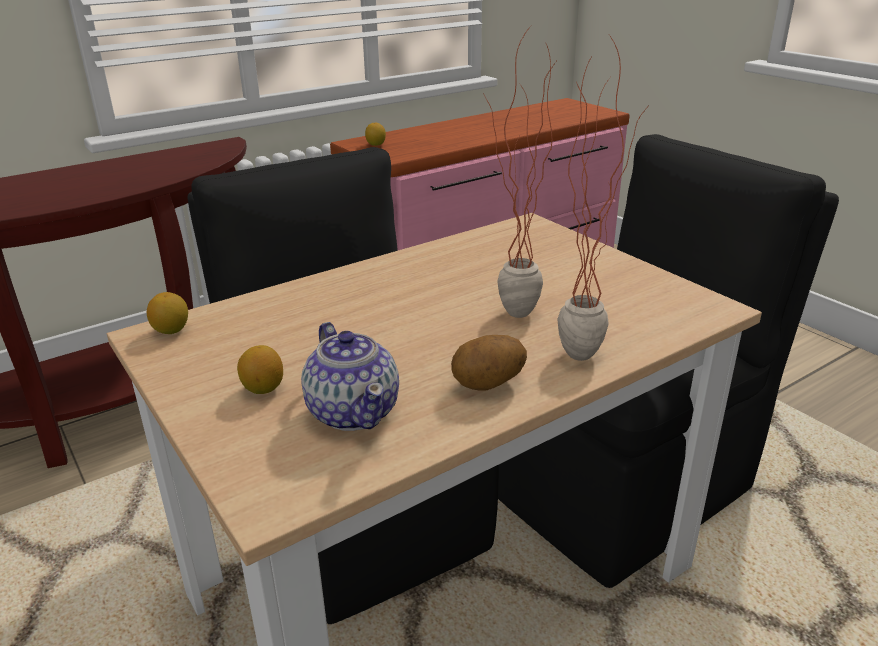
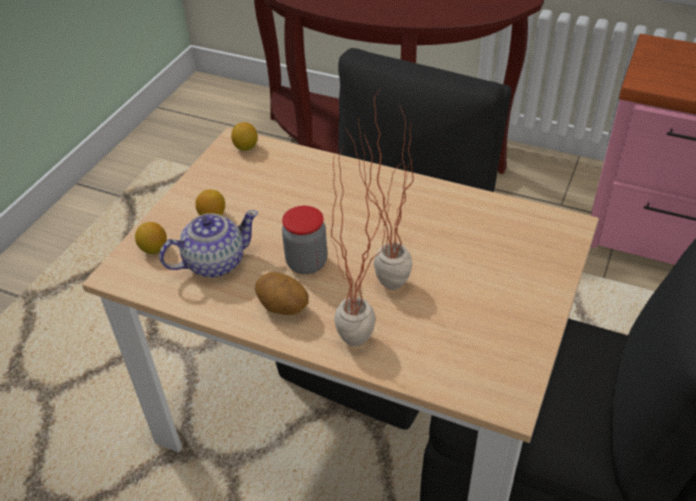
camera: 60 degrees right, 15 degrees up
teapot [301,322,399,431] -> teapot turned 150 degrees counterclockwise [159,210,258,277]
lemon [365,123,386,146] -> lemon moved to [135,222,167,254]
none -> jar [282,206,327,274]

